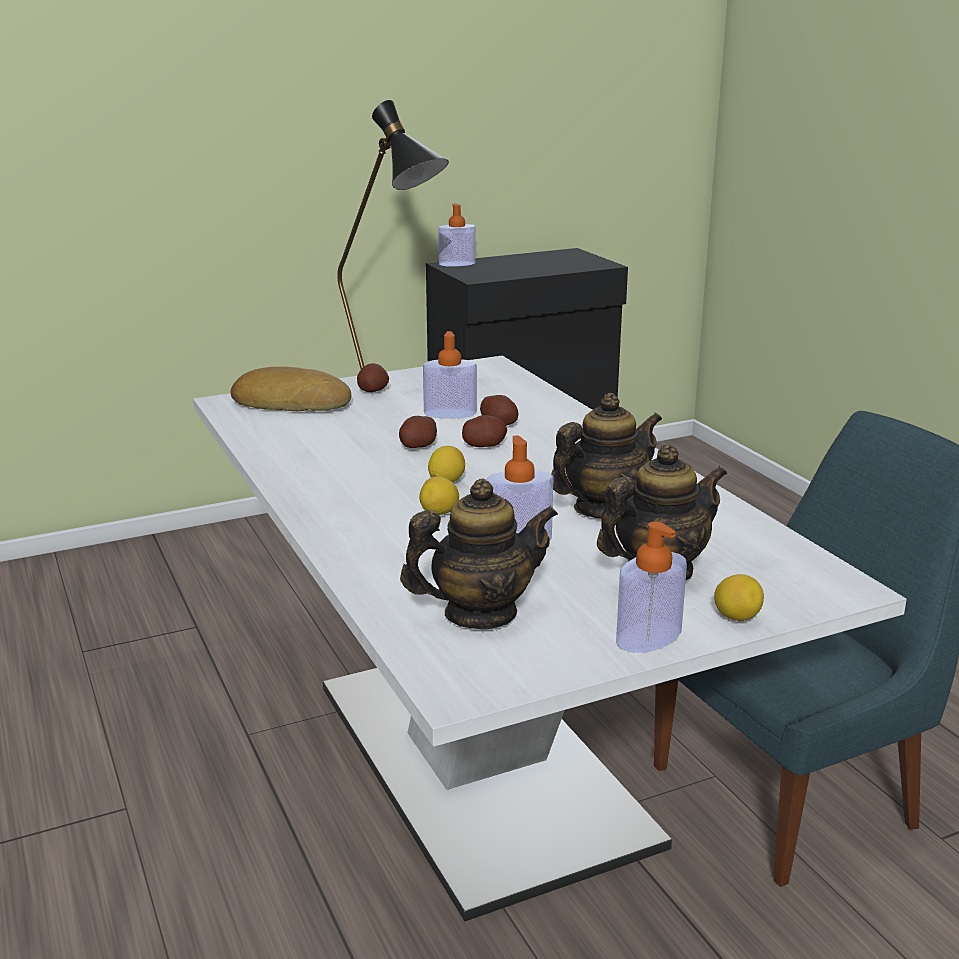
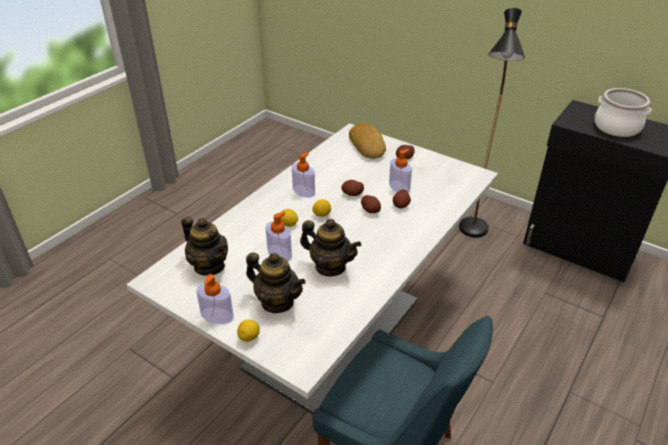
camera: 60 degrees right, 15 degrees up
soap dispenser [438,203,475,267] -> soap dispenser moved to [292,152,315,198]
none -> cooking pot [595,88,652,137]

